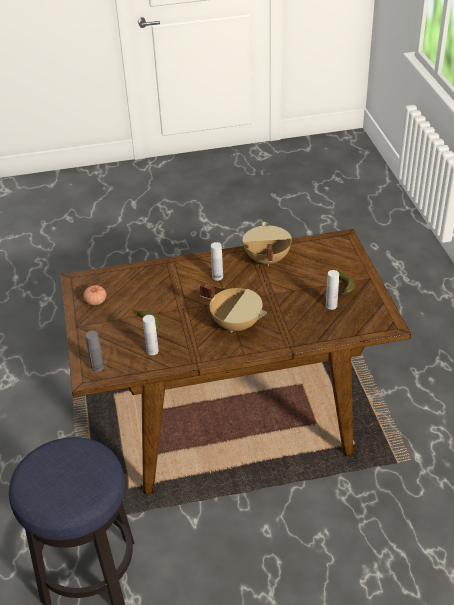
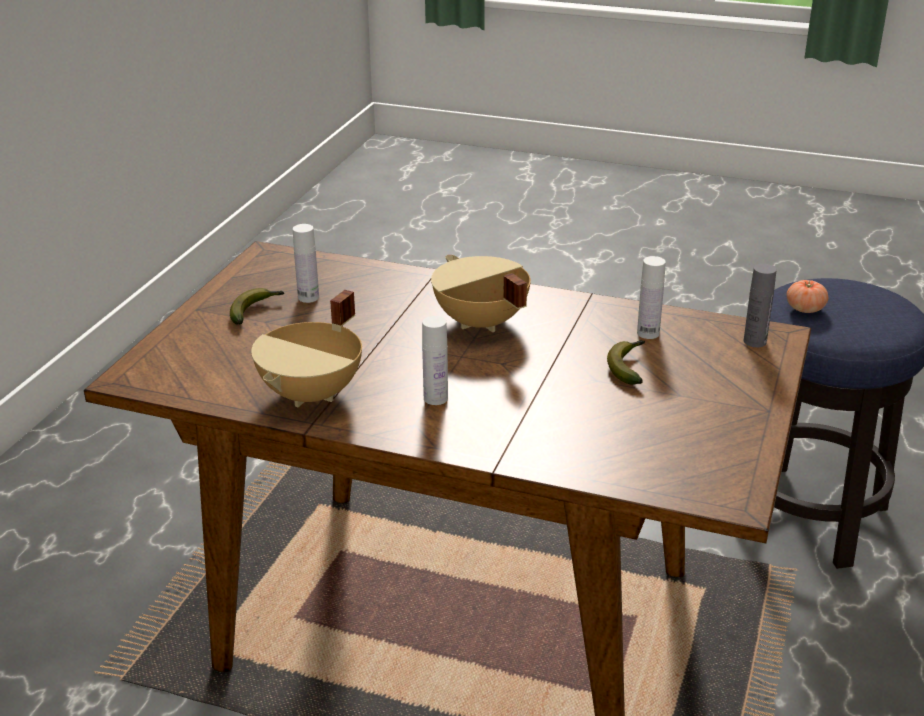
camera: 150 degrees left, 10 degrees down
tomato [83,285,106,305] -> tomato moved to [787,280,828,313]

